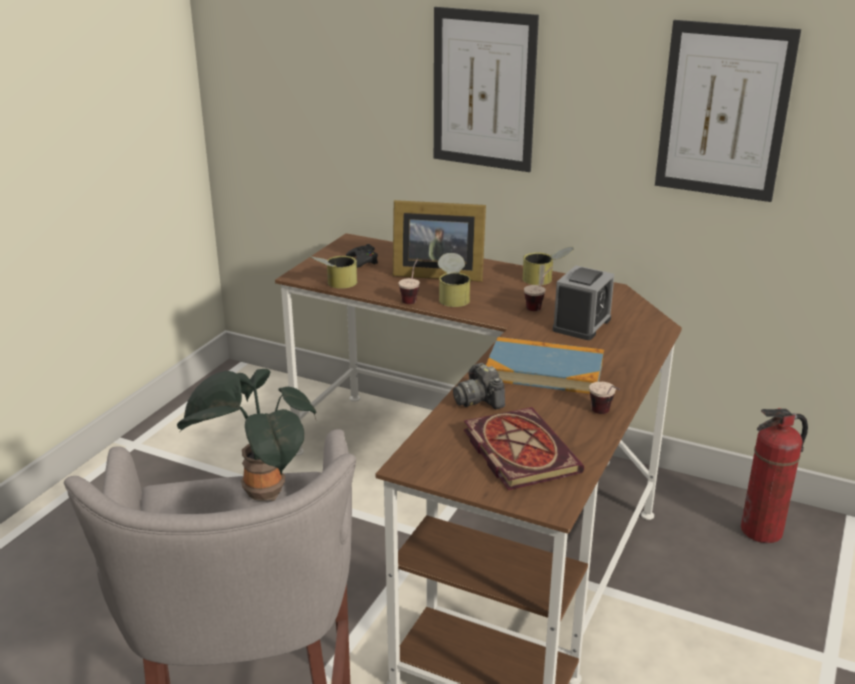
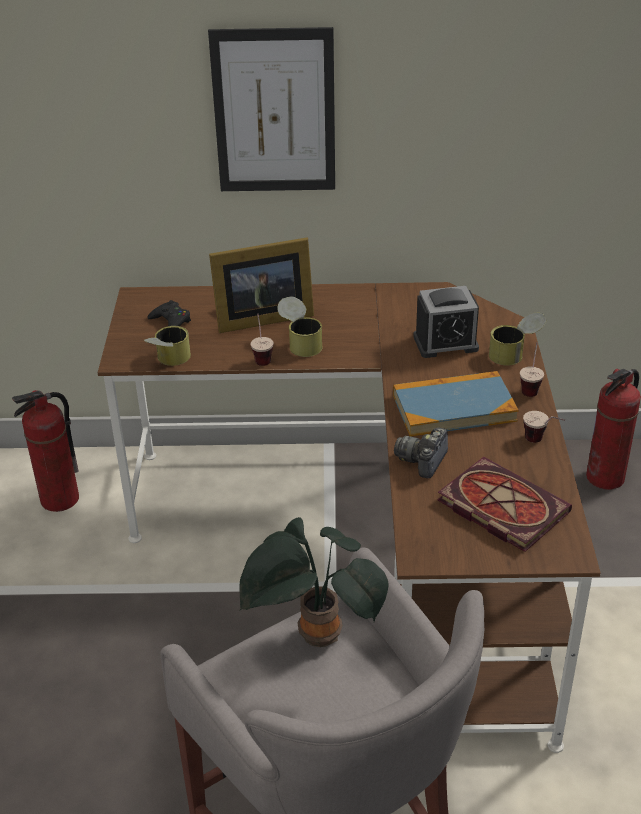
camera: 25 degrees left, 10 degrees up
camera [453,363,505,410] -> camera turned 75 degrees clockwise [394,428,448,478]
can [522,247,574,285] -> can moved to [489,313,546,366]
cup [524,267,552,311] -> cup moved to [520,342,544,397]
alarm clock [553,265,614,340] -> alarm clock turned 75 degrees clockwise [413,286,479,358]
picture [655,20,801,202] -> none
none -> fire extinguisher [12,390,79,512]

